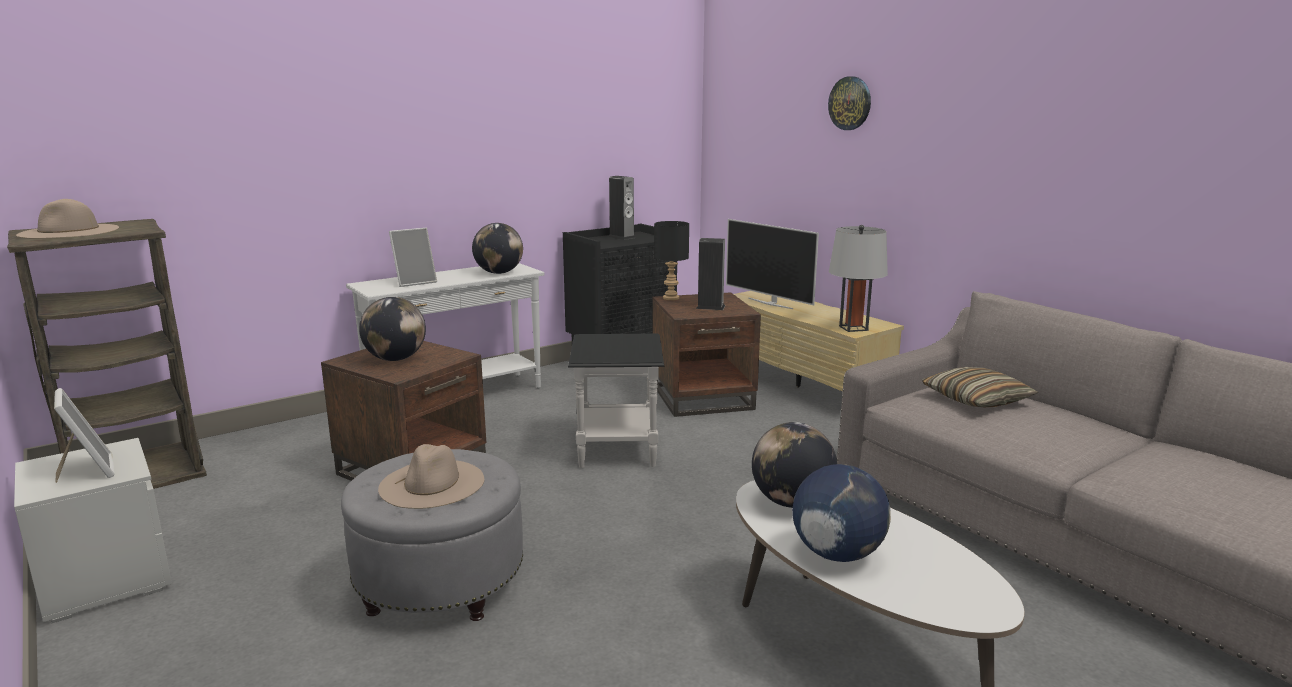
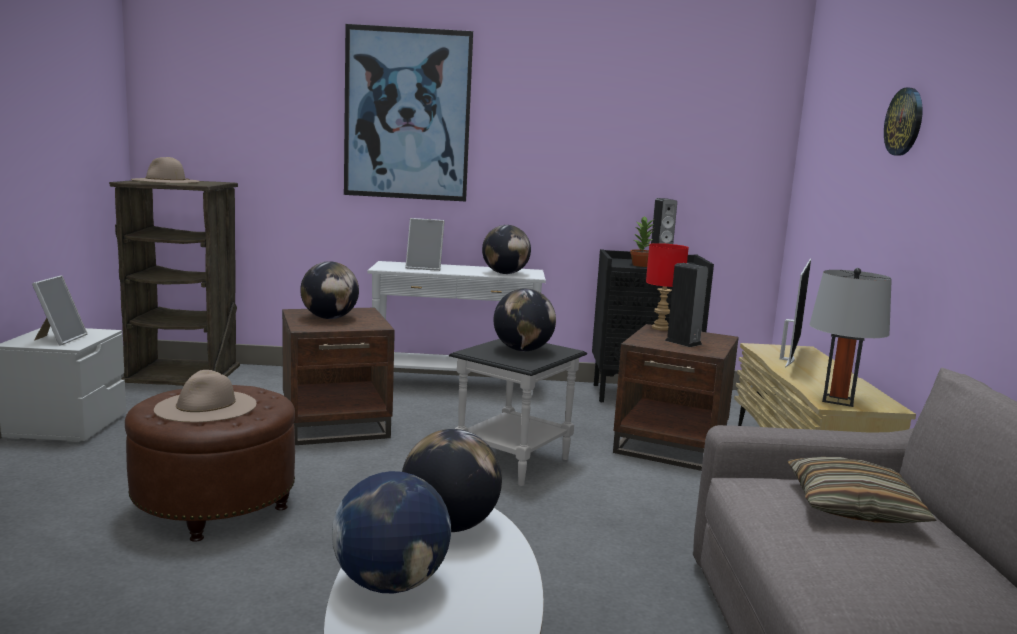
camera: 35 degrees right, 5 degrees down
grey ottoman [341,449,523,621] -> brown ottoman [125,385,295,542]
black table lamp [654,221,689,300] -> red table lamp [646,243,689,331]
television [726,219,819,309] -> television turned 150 degrees counterclockwise [780,259,811,368]
none -> picture [344,24,473,202]
none -> globe [494,289,556,351]
none -> potted plant [630,216,654,267]

